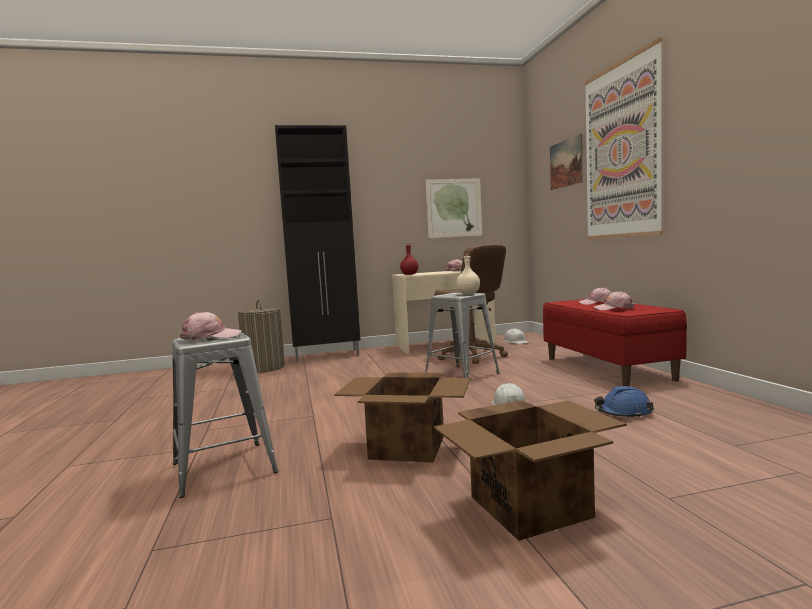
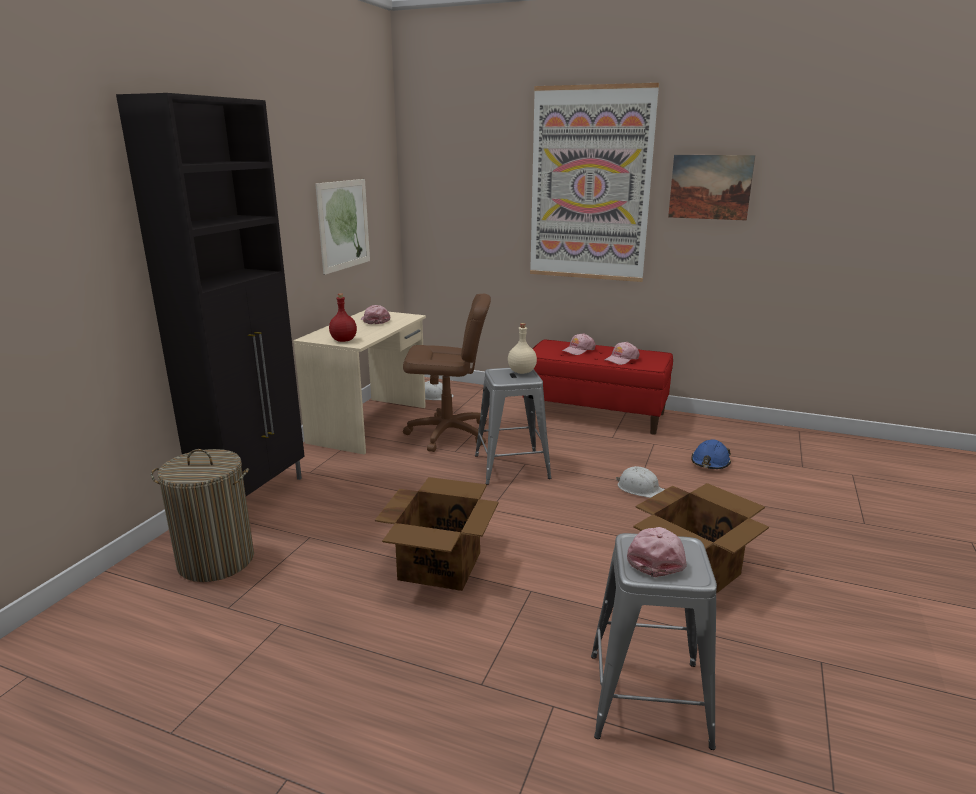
camera: 55 degrees left, 15 degrees up
cardboard box [434,400,627,541] -> cardboard box moved to [375,477,498,591]
picture [550,134,583,190] -> picture moved to [668,155,755,221]

